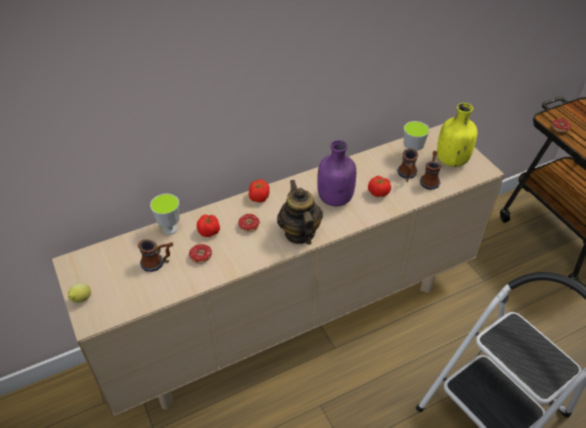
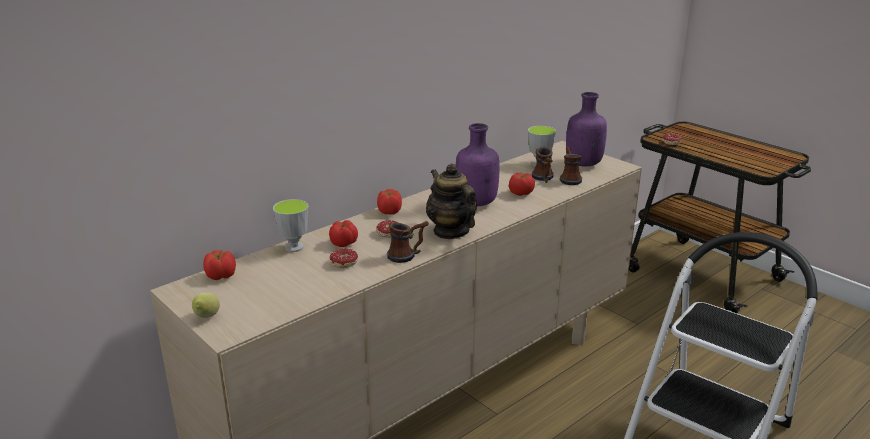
camera: 15 degrees left, 20 degrees down
mug [138,239,173,272] -> mug moved to [387,221,429,263]
yellow bottle [437,103,477,167] -> purple bottle [566,92,607,167]
none -> tomato [203,249,236,280]

